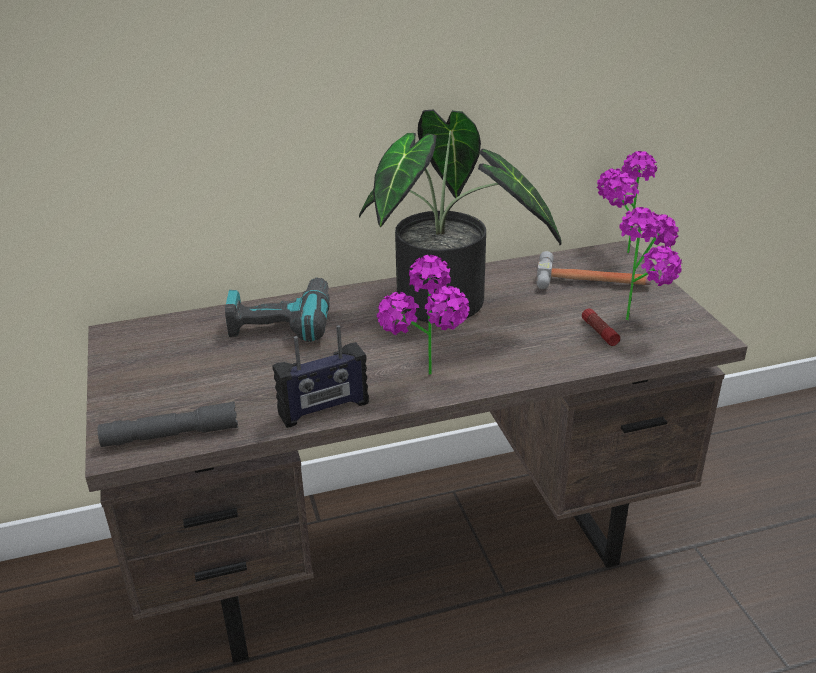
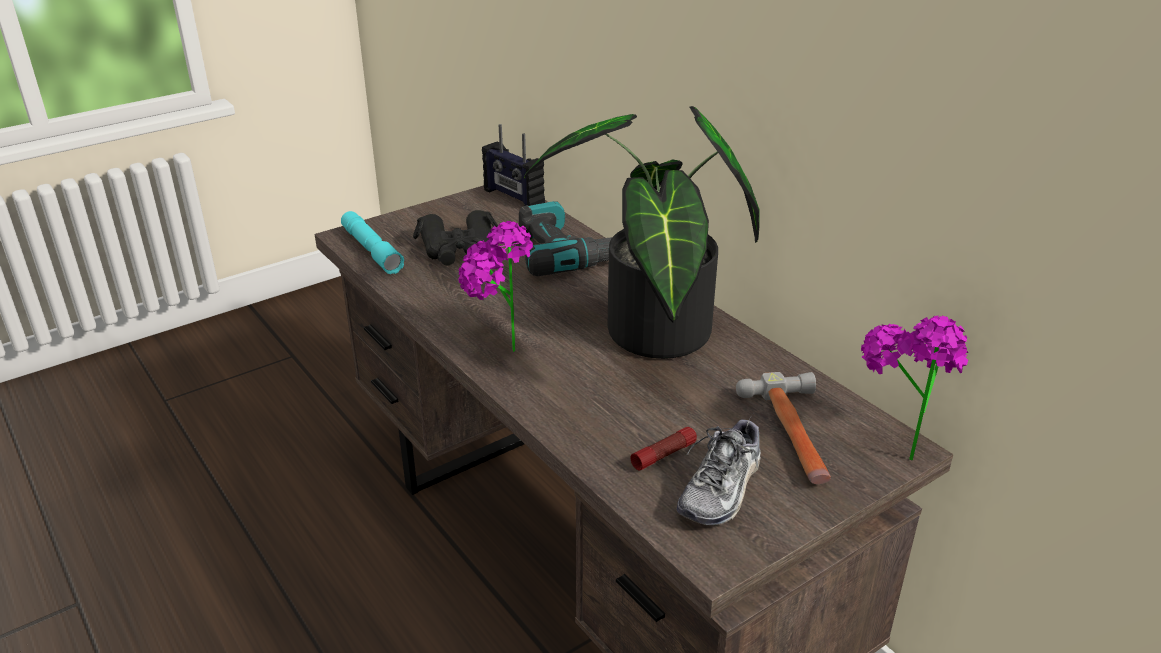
camera: 70 degrees right, 0 degrees up
grey flashlight [98,401,238,447] -> turquoise flashlight [341,211,404,274]
radio [273,325,369,428] -> radio moved to [482,124,545,206]
potted plant [619,207,682,320] -> shoe [677,414,761,525]
none -> black binoculars [413,210,498,265]

